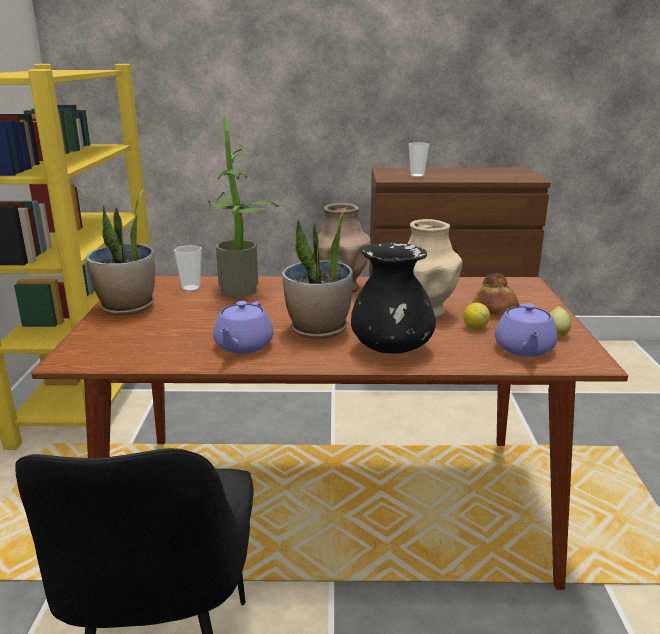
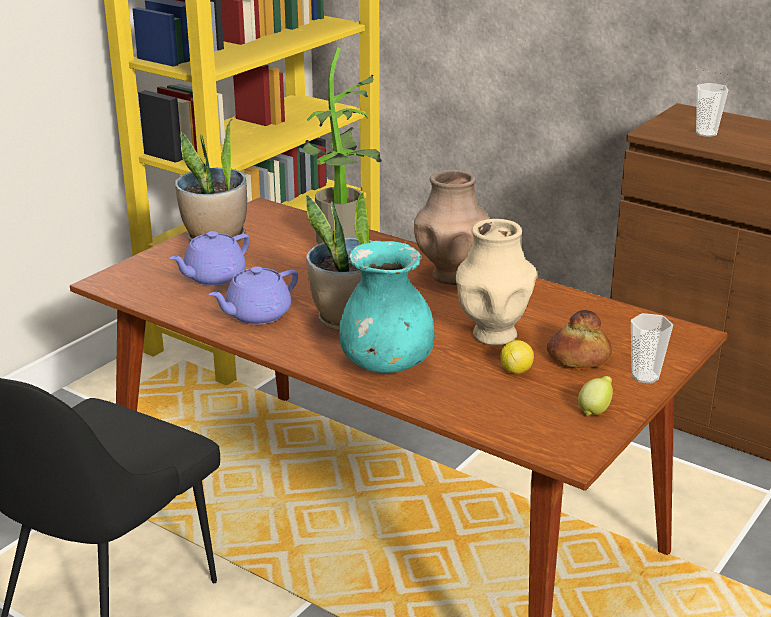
camera: 35 degrees right, 5 degrees up
cup [174,245,202,292] -> cup moved to [631,313,673,384]
black vase [351,242,436,354] -> turquoise vase [339,241,435,373]
purple teapot [495,303,558,357] -> purple teapot moved to [169,231,250,286]

